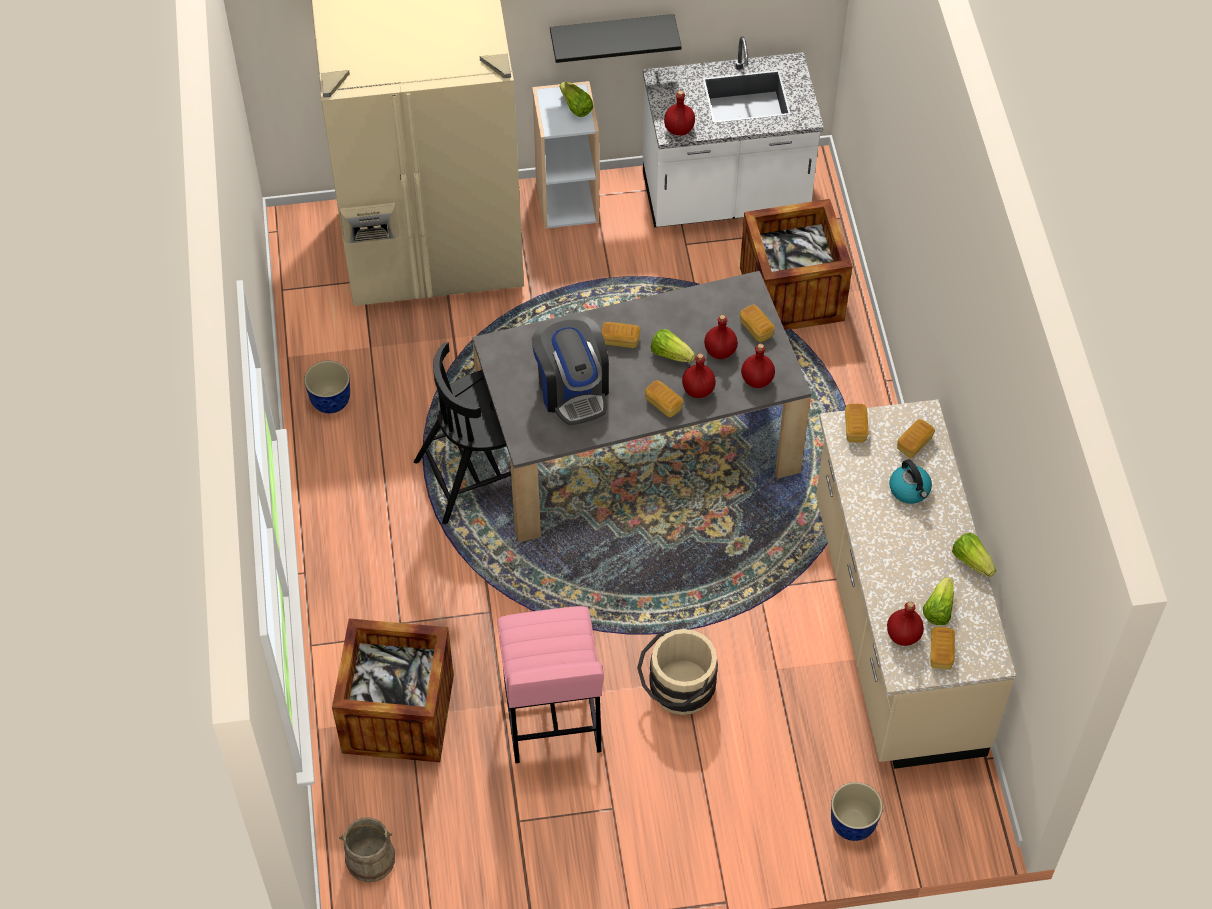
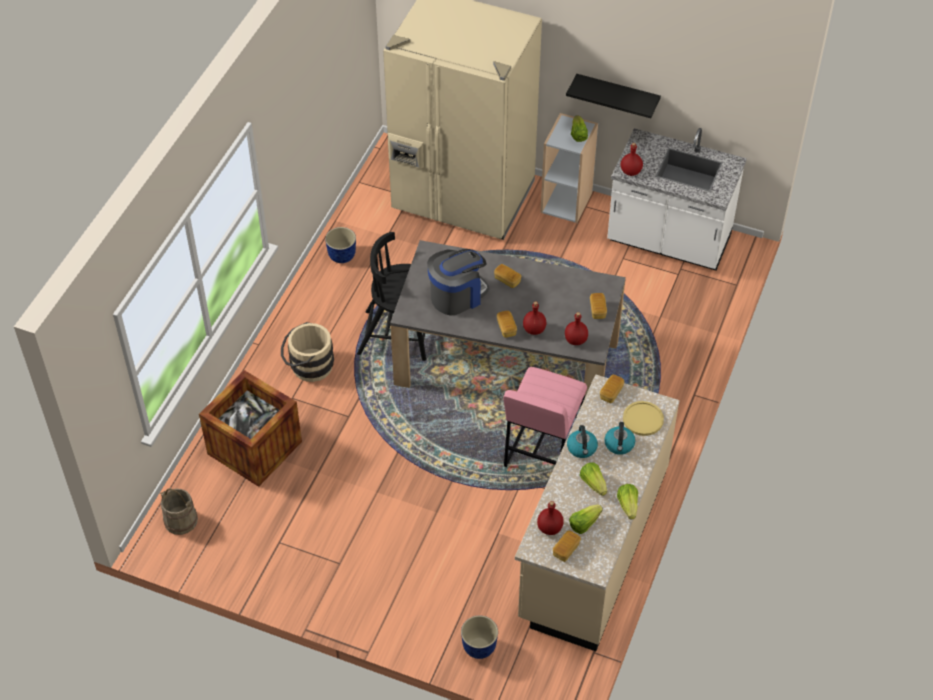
camera: 30 degrees right, 5 degrees down
pink chair [497,606,604,763] -> pink chair moved to [503,367,587,467]
coffee machine [532,316,609,425] -> coffee machine turned 135 degrees counterclockwise [427,249,489,315]
beige bucket [637,629,718,715] -> beige bucket moved to [281,322,334,382]
lettuce [651,329,696,362] -> lettuce moved to [580,462,607,496]
red bottle [704,315,738,359] -> none
crate [740,199,853,330] -> none
bread [897,419,935,458] -> yellow plate [623,401,664,436]
none -> kettle [567,425,598,458]

